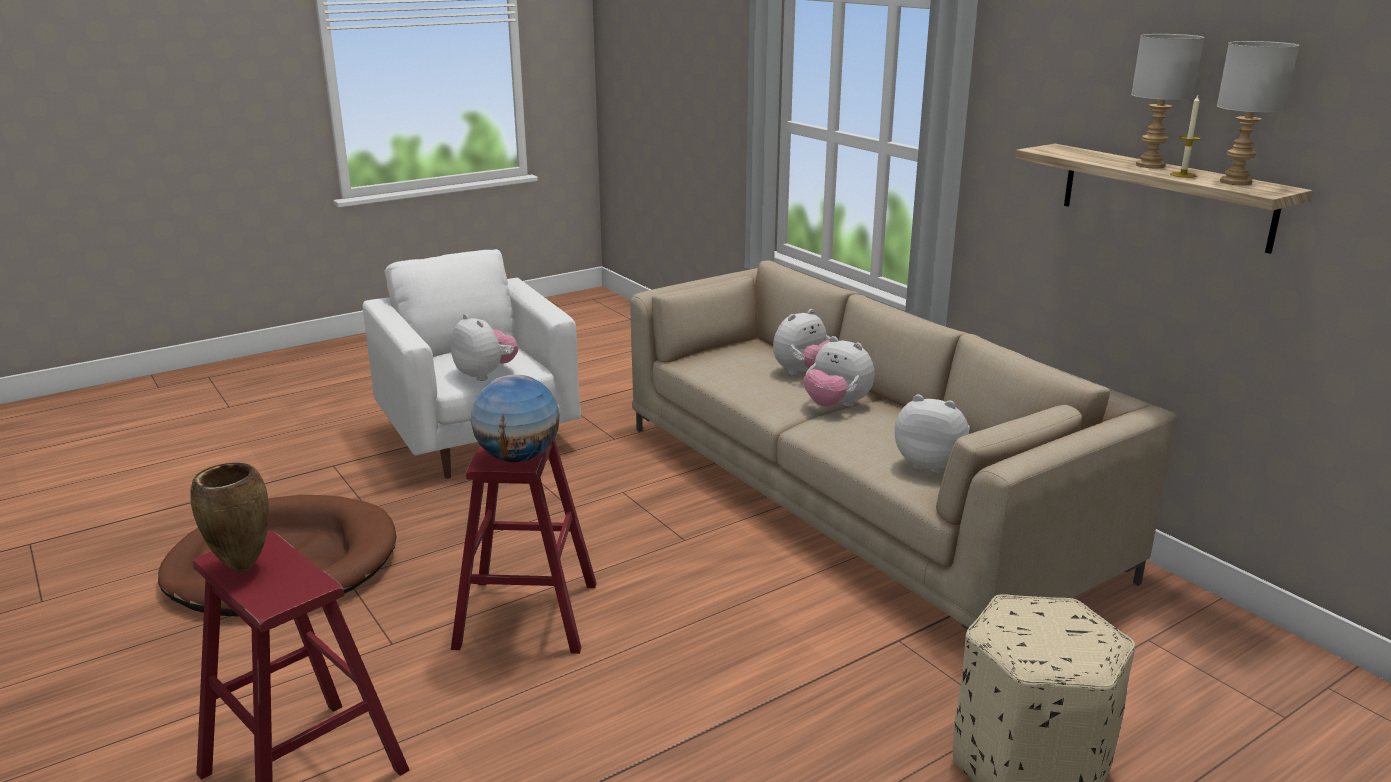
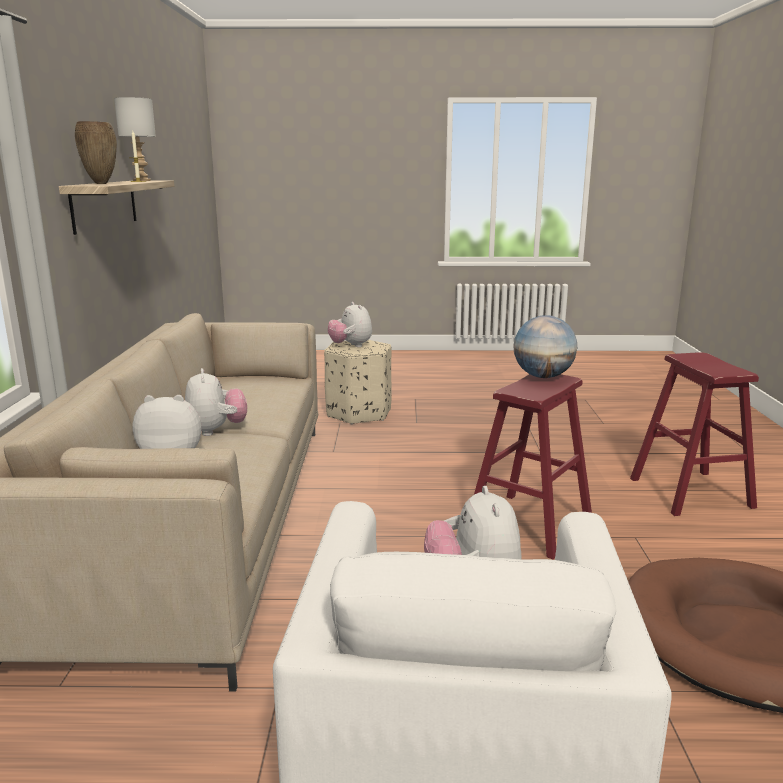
camera: 145 degrees left, 5 degrees down
brown vase [190,463,269,572] -> brown vase moved to [75,121,117,184]
plush toy [895,394,970,474] -> plush toy moved to [328,302,372,347]
grey table lamp [1131,34,1204,168] -> none

